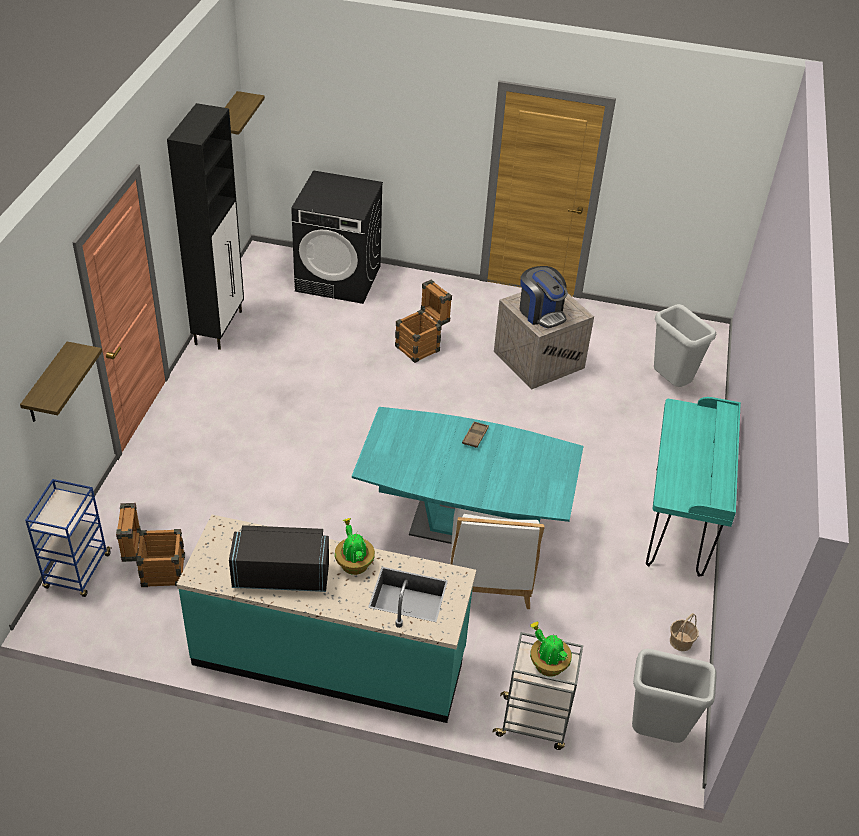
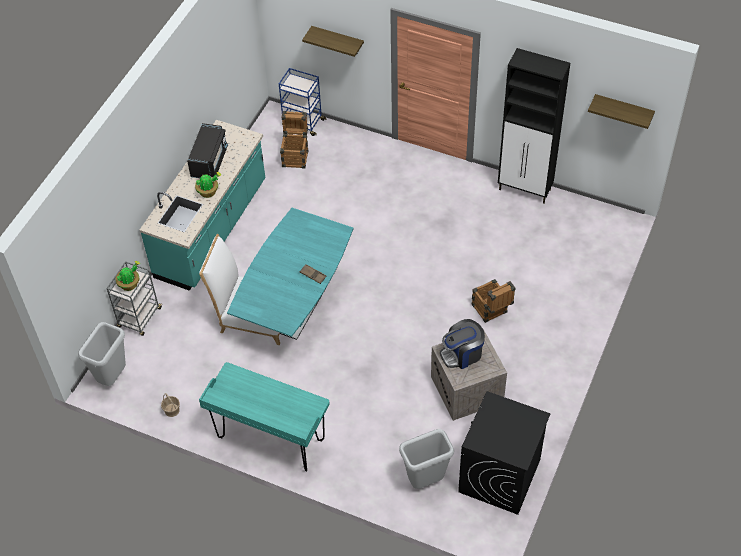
camera: 105 degrees right, 10 degrees up
black washing machine [291,170,383,304] -> black washing machine moved to [458,391,551,515]

